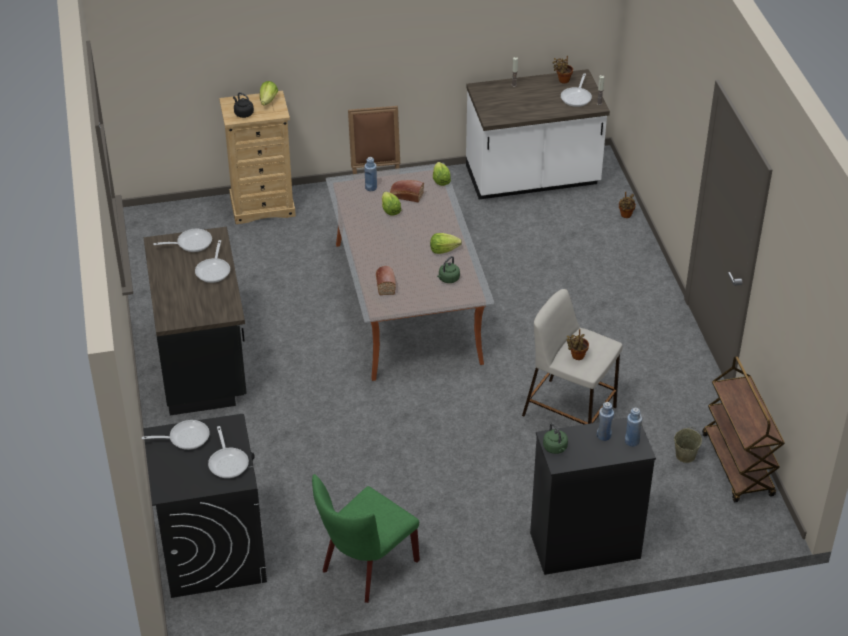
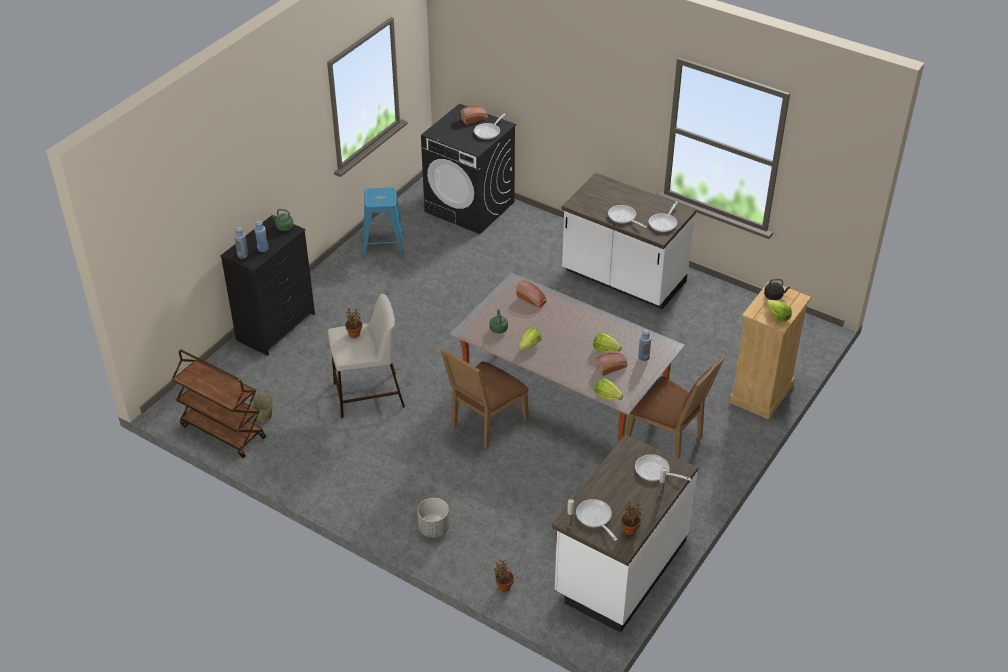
camera: 135 degrees right, 0 degrees up
black counter [144,227,247,415] -> white counter [561,173,696,309]
frying pan [208,426,249,478] -> frying pan moved to [635,454,691,481]
green chair [312,474,420,603] -> blue stool [363,187,404,259]
none -> grey planter [417,498,449,538]
none -> brown chair [441,348,529,448]
none -> bread [460,106,488,125]

